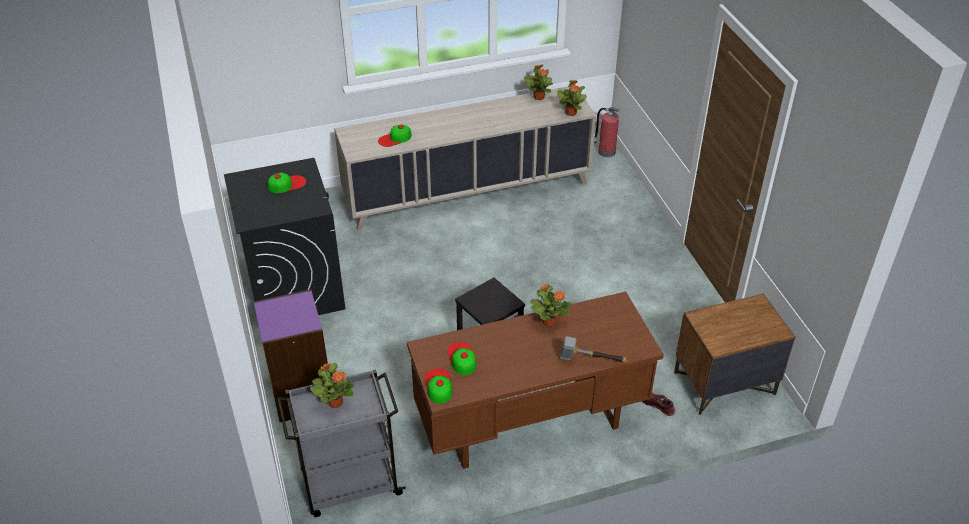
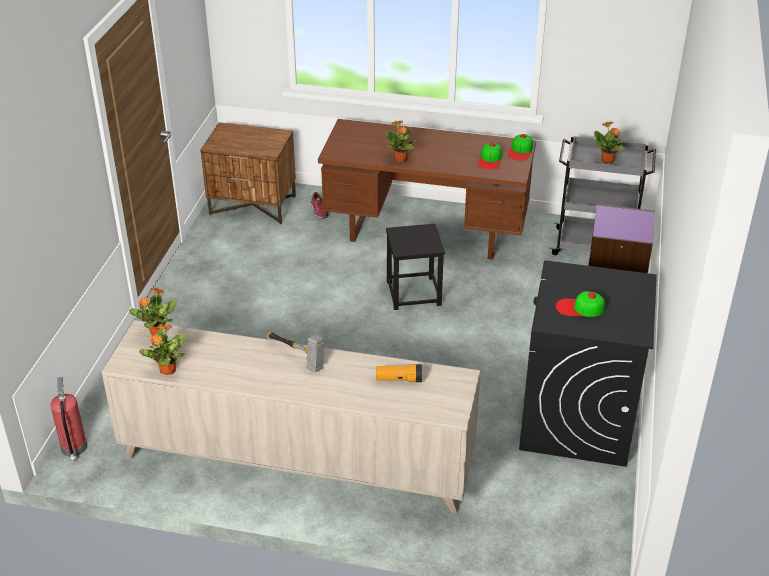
camera: 150 degrees left, 5 degrees down
cap [378,125,412,147] -> flashlight [376,364,422,382]
hammer [560,336,627,362] -> hammer moved to [267,332,324,372]

